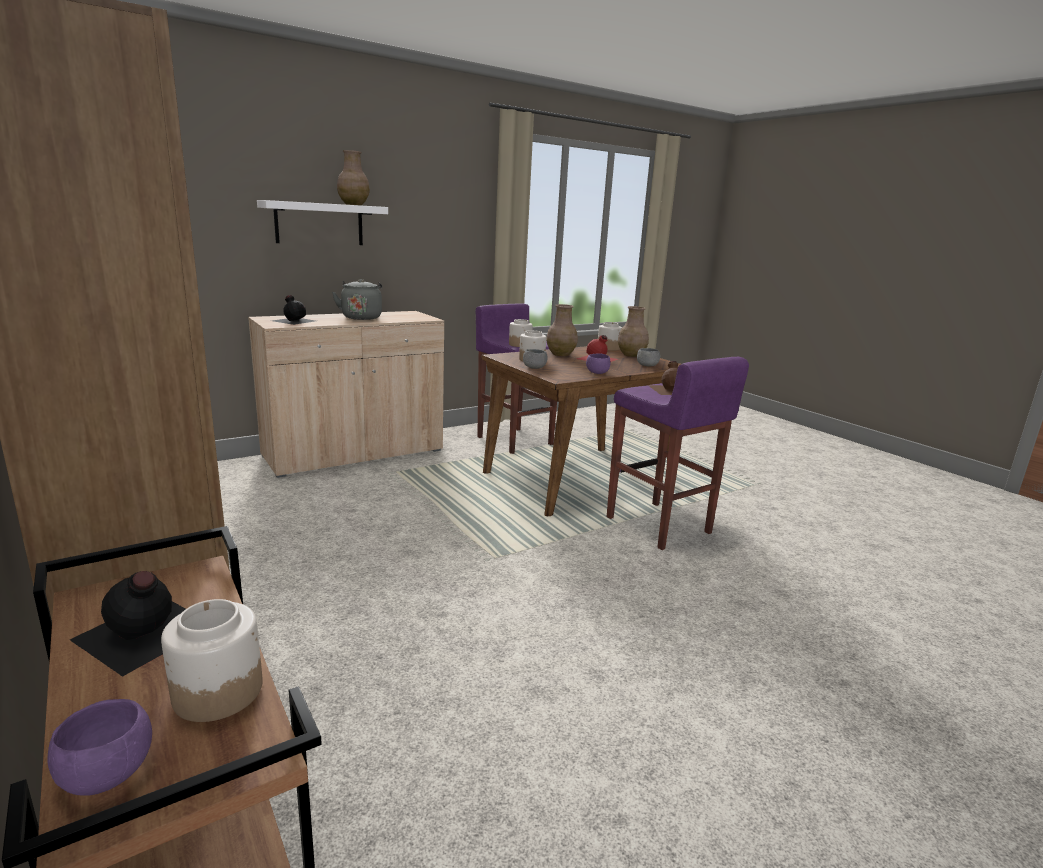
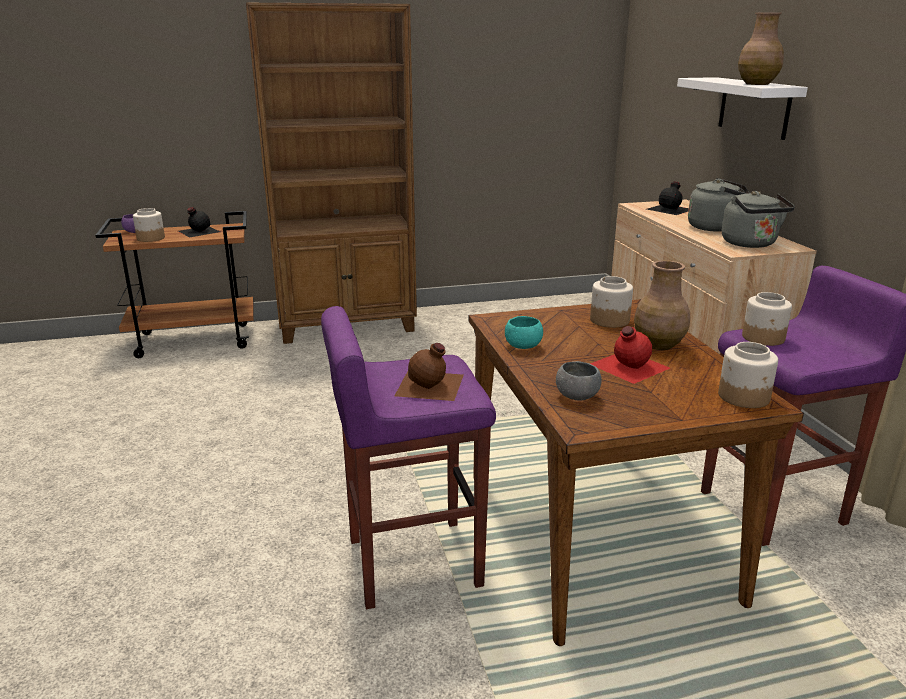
camera: 110 degrees right, 5 degrees up
grey bowl [523,349,548,369] -> none
purple bowl [586,353,611,374] -> turquoise bowl [505,316,543,349]
brown vase [618,306,649,357] -> none
none -> grey kettle [722,191,795,248]

